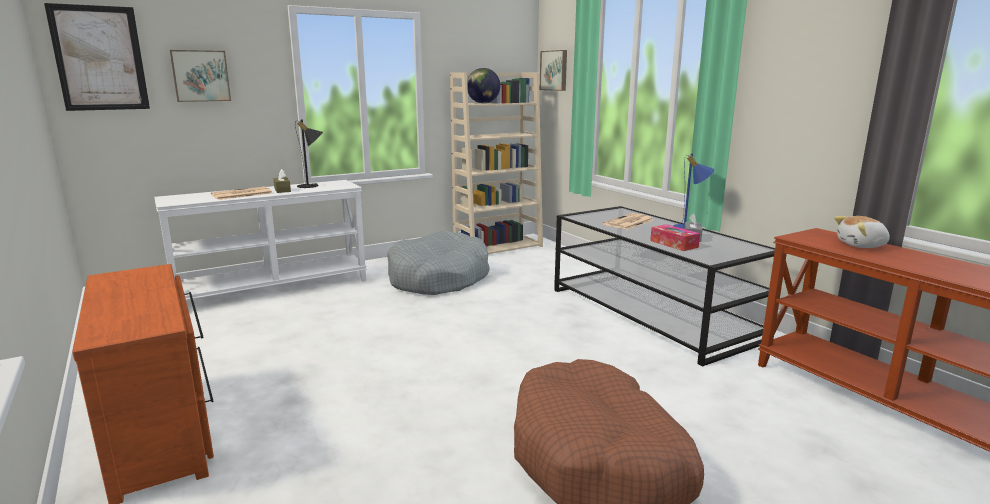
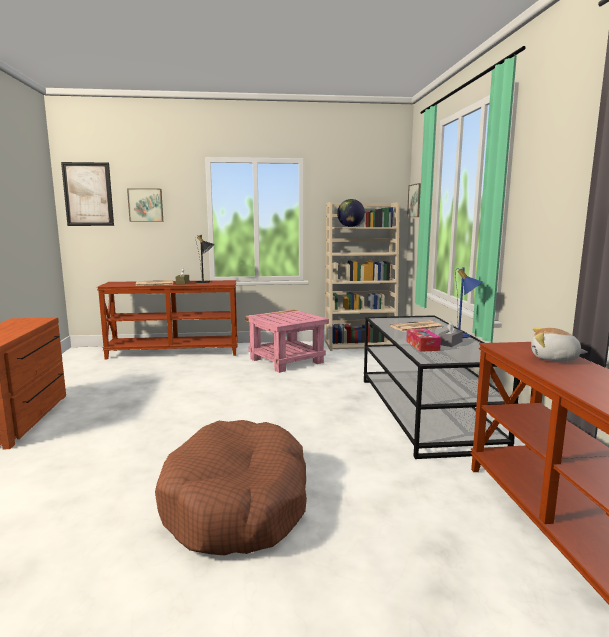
camera: 25 degrees right, 5 degrees down
white console table [154,180,367,300] -> brown console table [97,280,238,359]
grey dog bed [387,231,490,295] -> pink side table [245,310,329,373]

